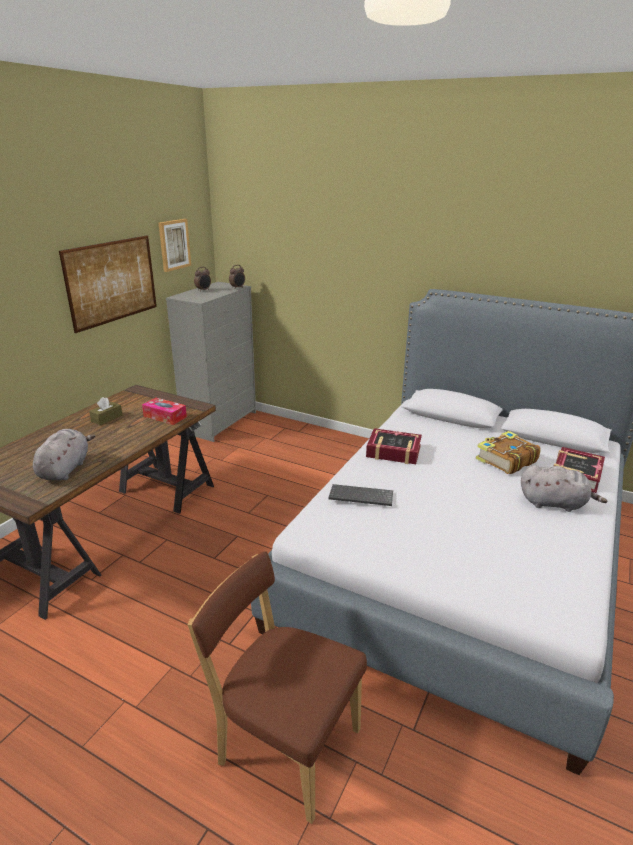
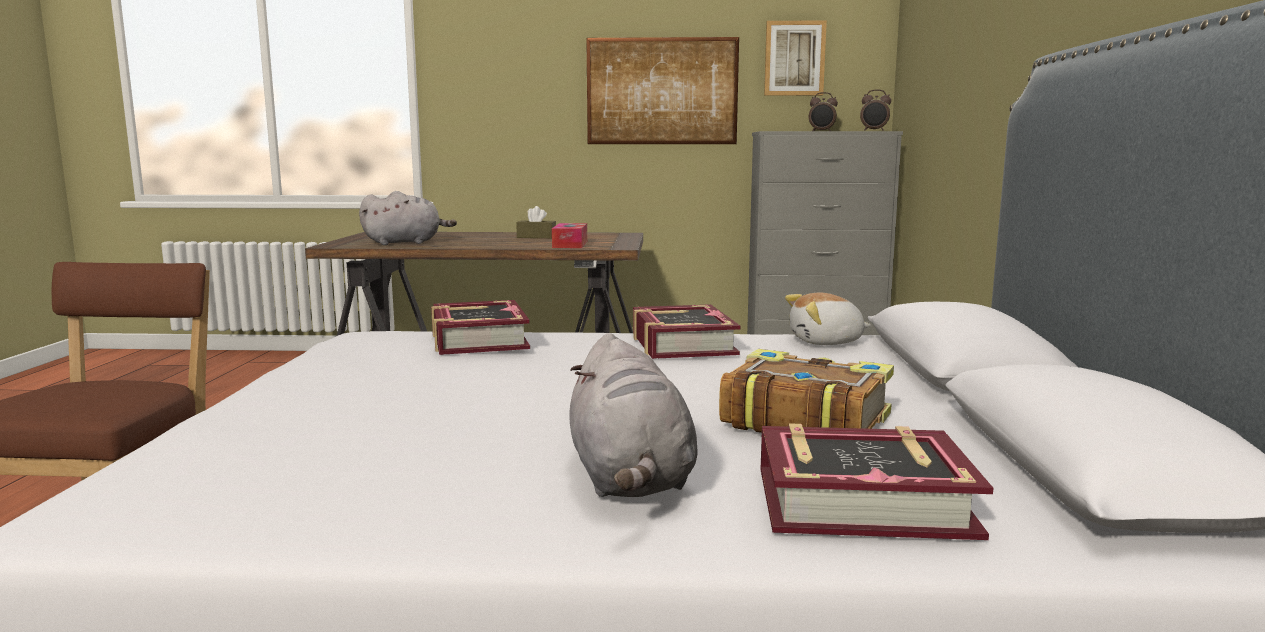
camera: 65 degrees right, 15 degrees down
keyboard [328,484,393,506] -> book [431,300,530,355]
none -> plush toy [785,293,871,345]

